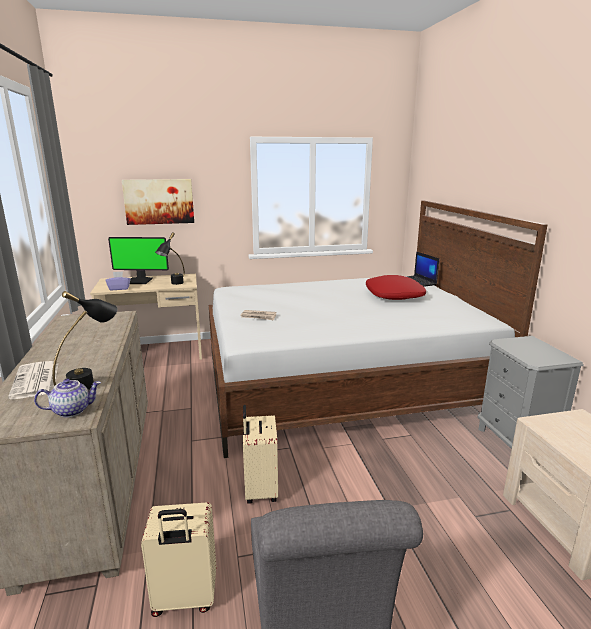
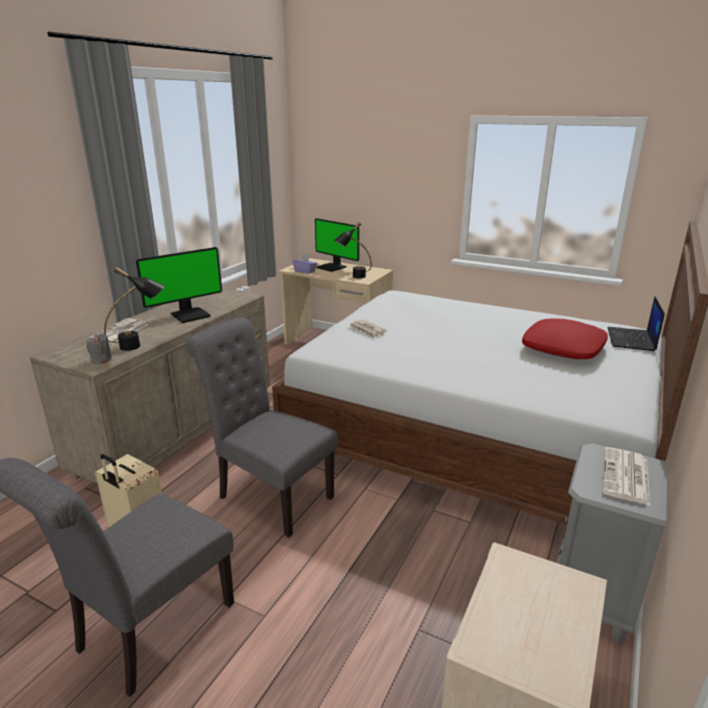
camera: 40 degrees right, 5 degrees up
teapot [34,379,101,418] -> grey candle [87,334,112,364]
picture [122,179,194,225] -> none
beige suitcase [243,405,278,504] -> grey chair [185,317,338,537]
none -> monitor [136,247,222,323]
none -> newspaper [602,447,651,506]

